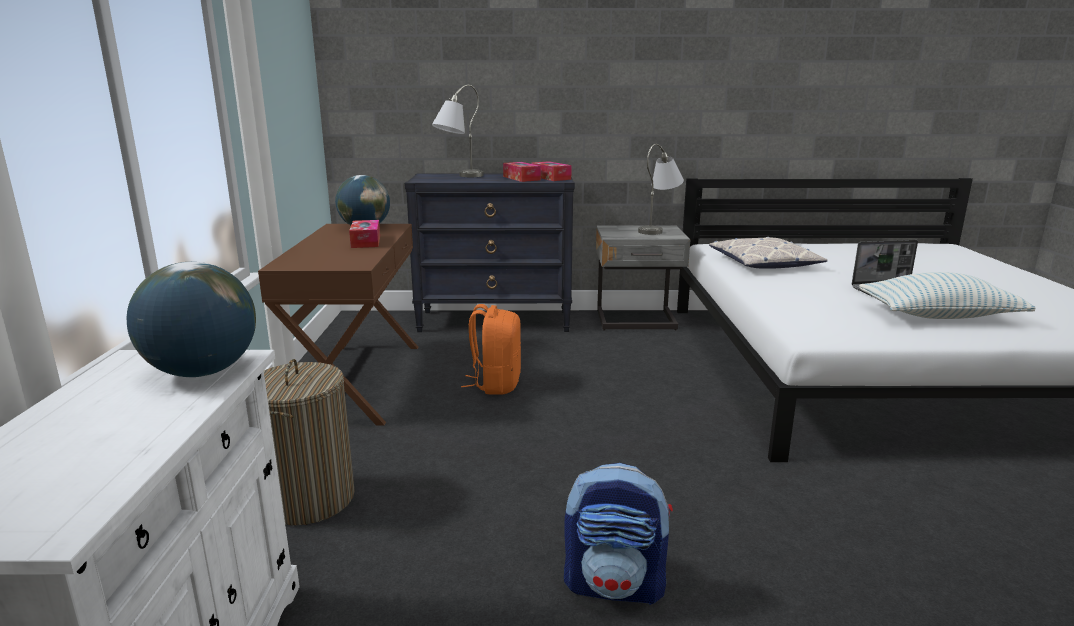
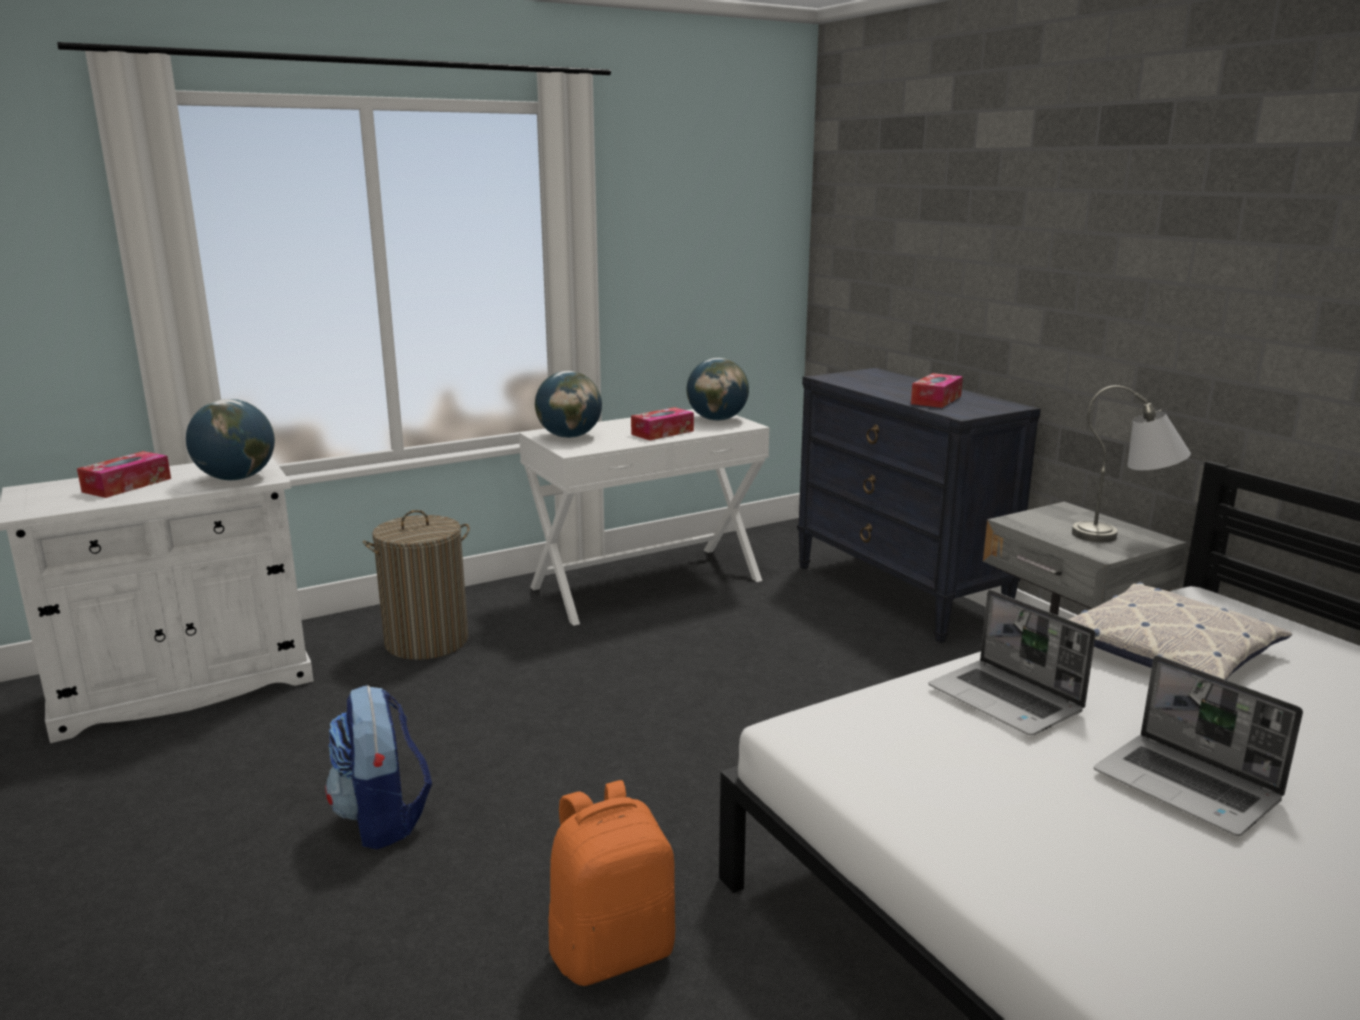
camera: 60 degrees right, 0 degrees up
brown console table [258,224,418,425] -> white console table [519,409,770,626]
grey table lamp [432,85,484,177] -> none
orange backpack [461,304,521,394] -> orange backpack moved to [549,780,675,986]
tissue box [531,161,572,181] -> tissue box moved to [77,451,171,498]
pillow [859,272,1035,319] -> none
none -> globe [535,371,602,438]
none -> laptop [928,590,1096,736]

